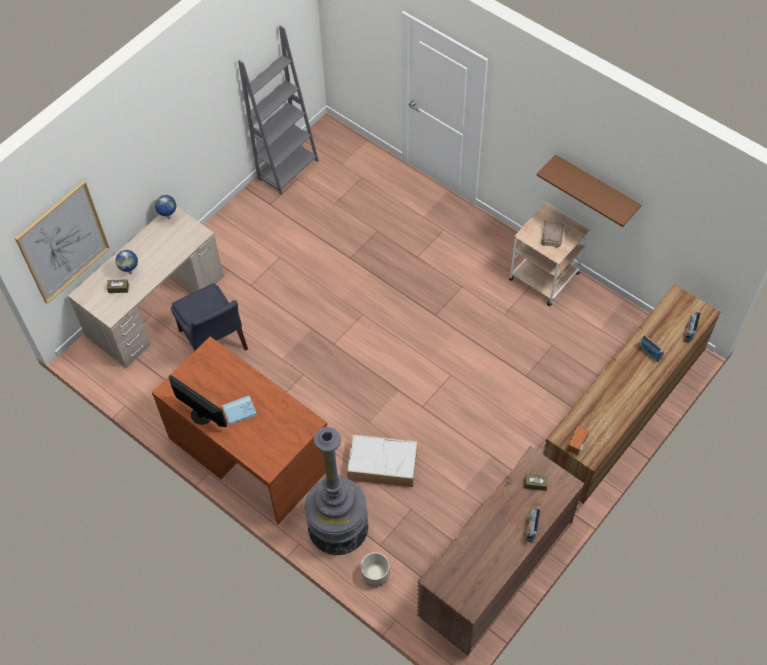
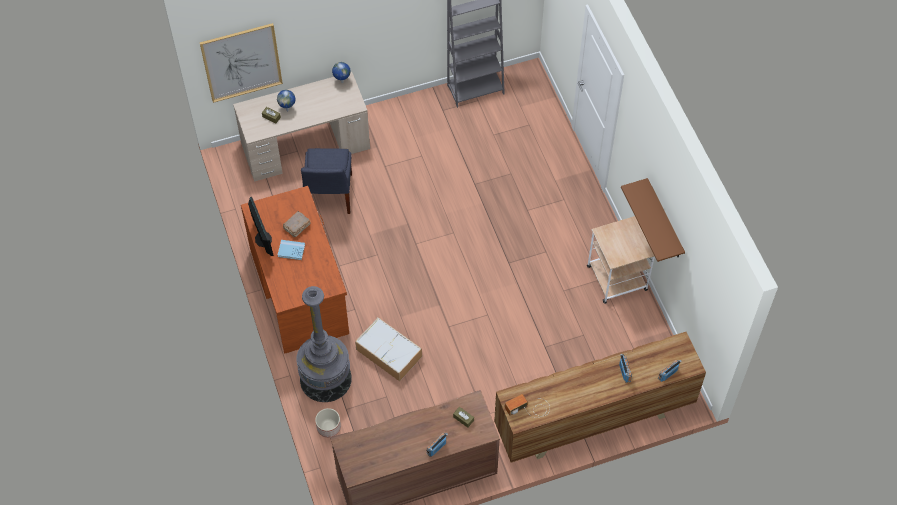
camera: 30 degrees right, 0 degrees up
brown book [541,221,564,248] -> brown book moved to [283,211,311,237]

